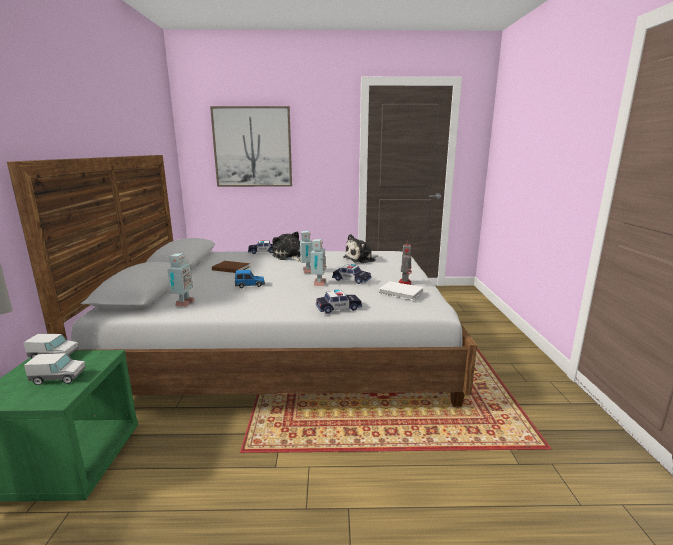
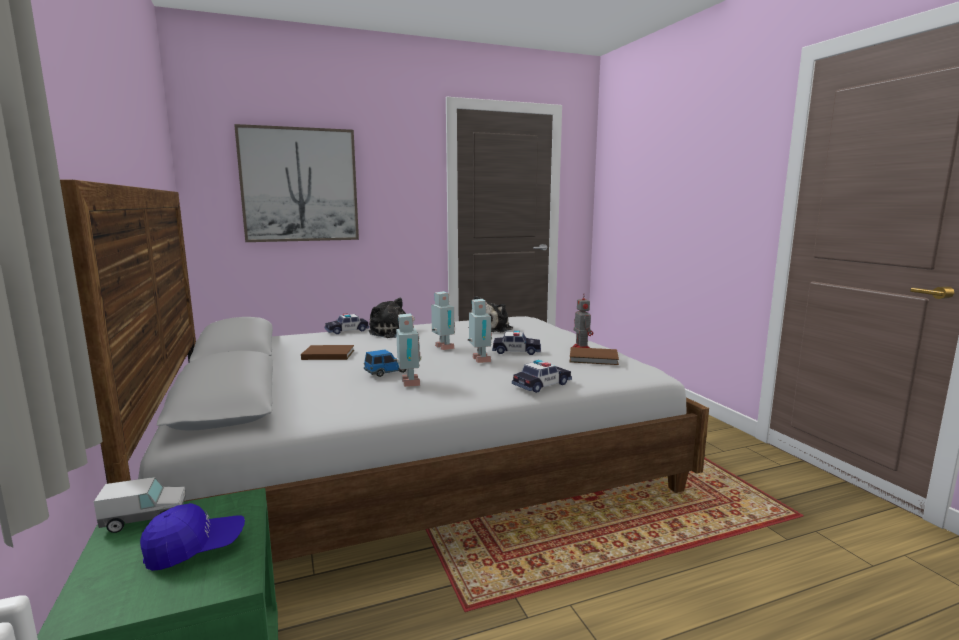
camera: 20 degrees left, 5 degrees down
toy truck [24,353,85,385] -> blue cap [140,503,245,571]
toy robot [167,253,194,307] -> toy robot moved to [394,313,422,387]
white book [379,281,423,300] -> brown book [570,347,619,365]

